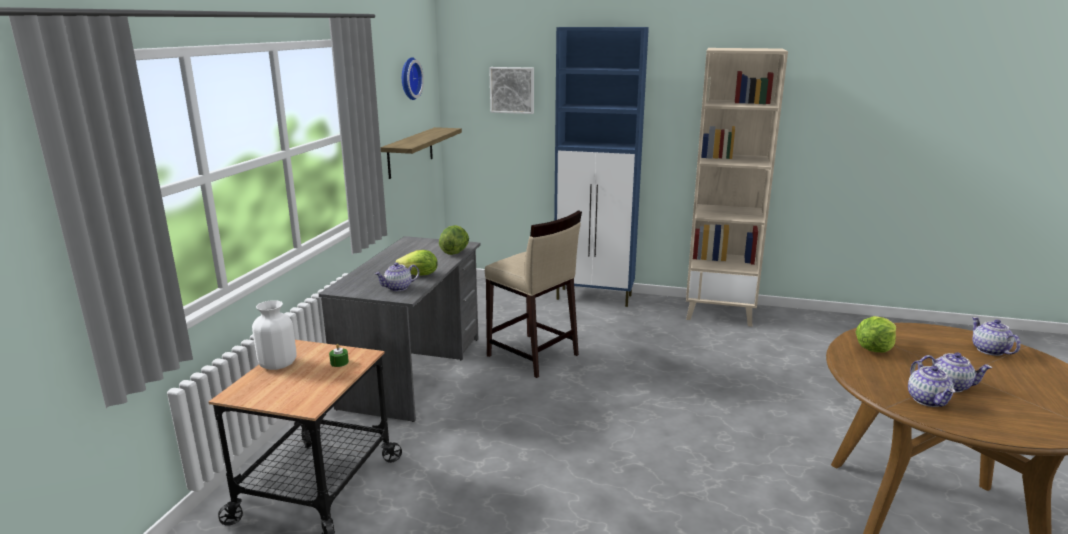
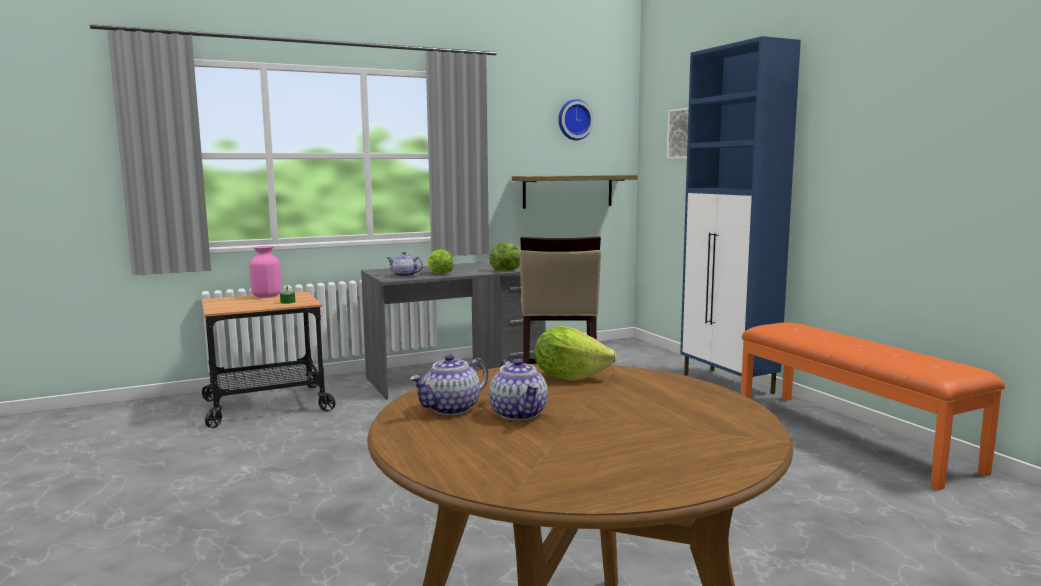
camera: 50 degrees right, 10 degrees down
white vase [252,300,297,370] -> pink vase [249,246,282,298]
beige bookcase [686,48,788,327] -> orange bench [741,322,1005,490]
teapot [972,317,1021,356] -> none

